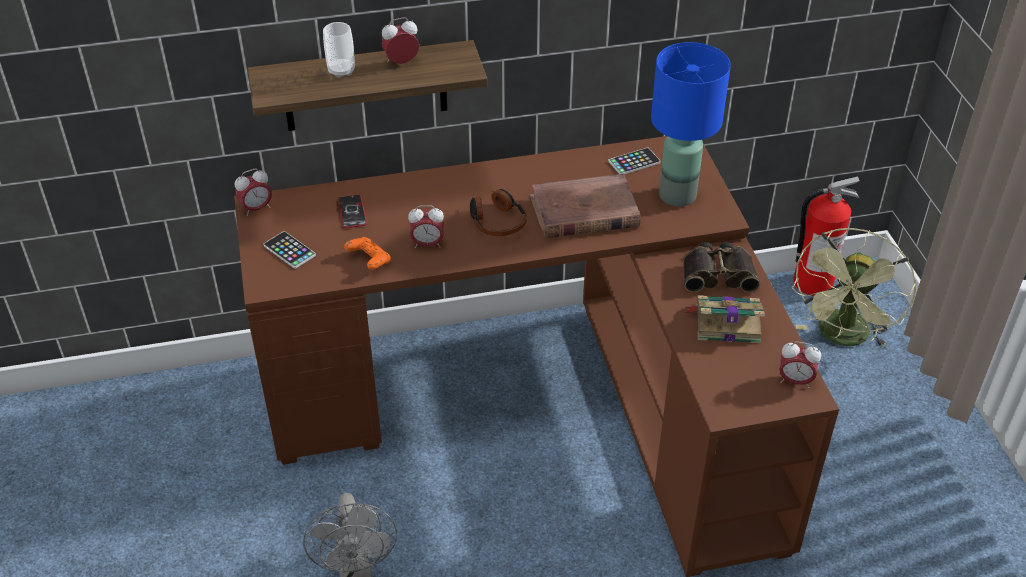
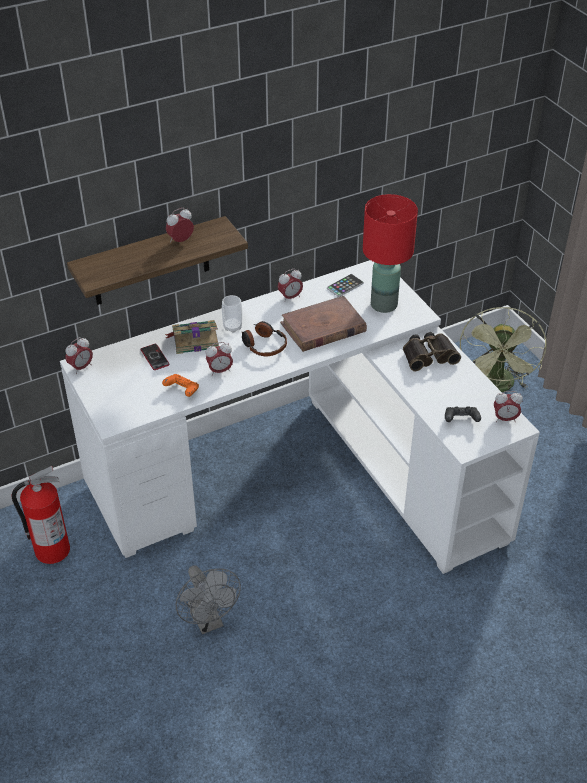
camera: 15 degrees left, 0 degrees up
brown desk [234,136,839,577] -> white desk [60,260,540,574]
phone [263,231,316,269] -> none
cup [323,22,355,78] -> cup moved to [222,295,242,333]
blue table lamp [651,42,731,206] -> red table lamp [363,194,418,313]
book [685,295,765,343] -> book moved to [165,320,219,354]
fire extinguisher [793,177,860,296] -> fire extinguisher moved to [12,466,70,564]
none -> alarm clock [278,269,303,302]
none -> black game controller [445,406,481,422]

